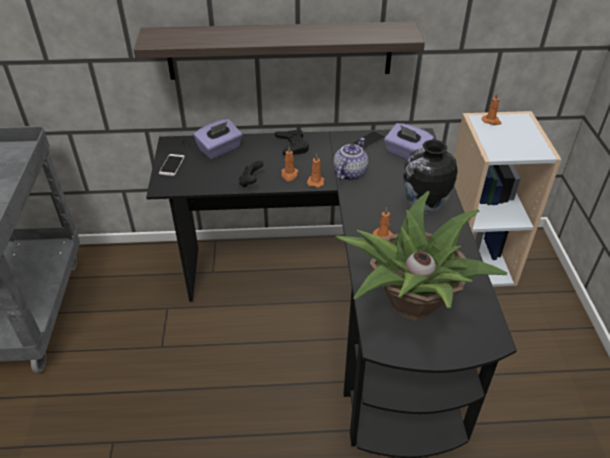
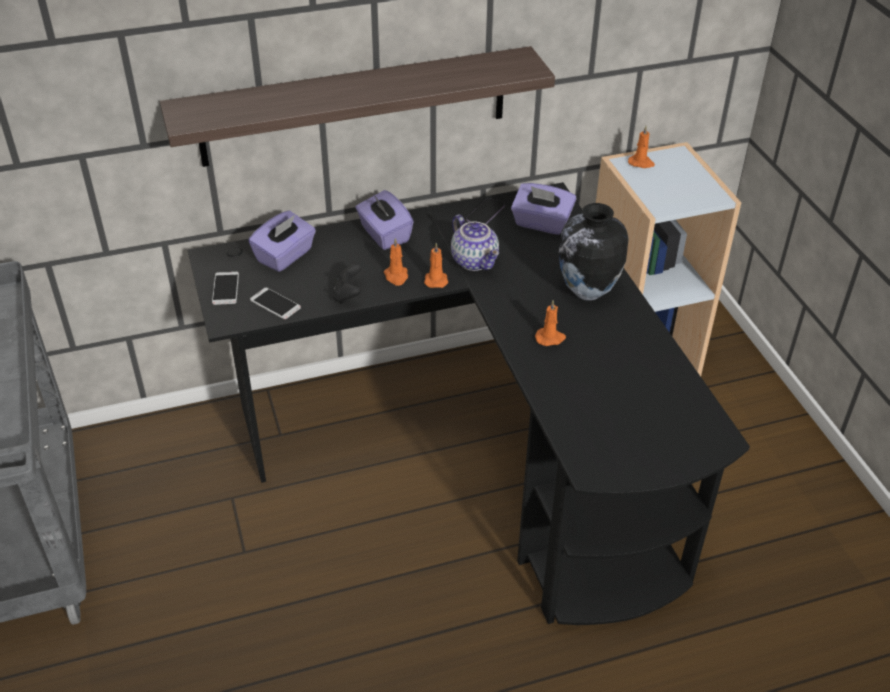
camera: 15 degrees left, 0 degrees up
black game controller [275,129,309,155] -> purple tissue box [356,190,414,250]
teapot [333,138,369,180] -> teapot turned 135 degrees clockwise [451,214,499,271]
potted plant [335,191,507,321] -> none
none -> phone [250,288,301,319]

